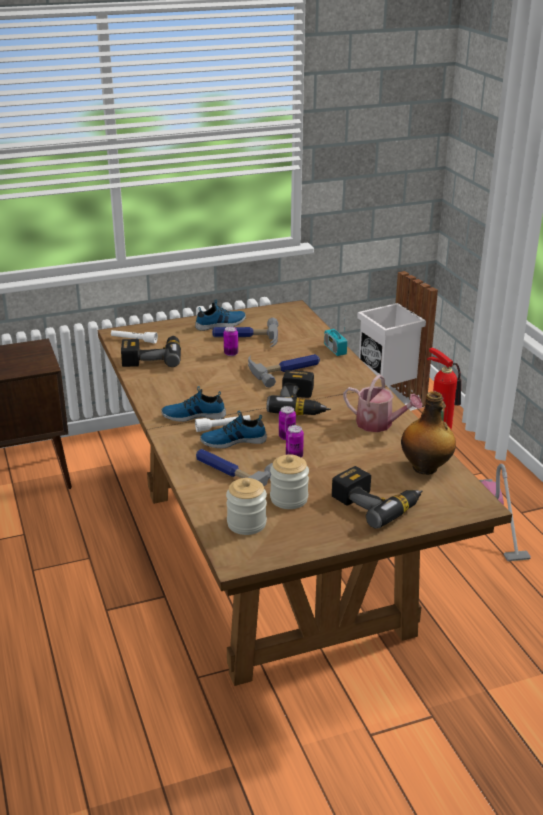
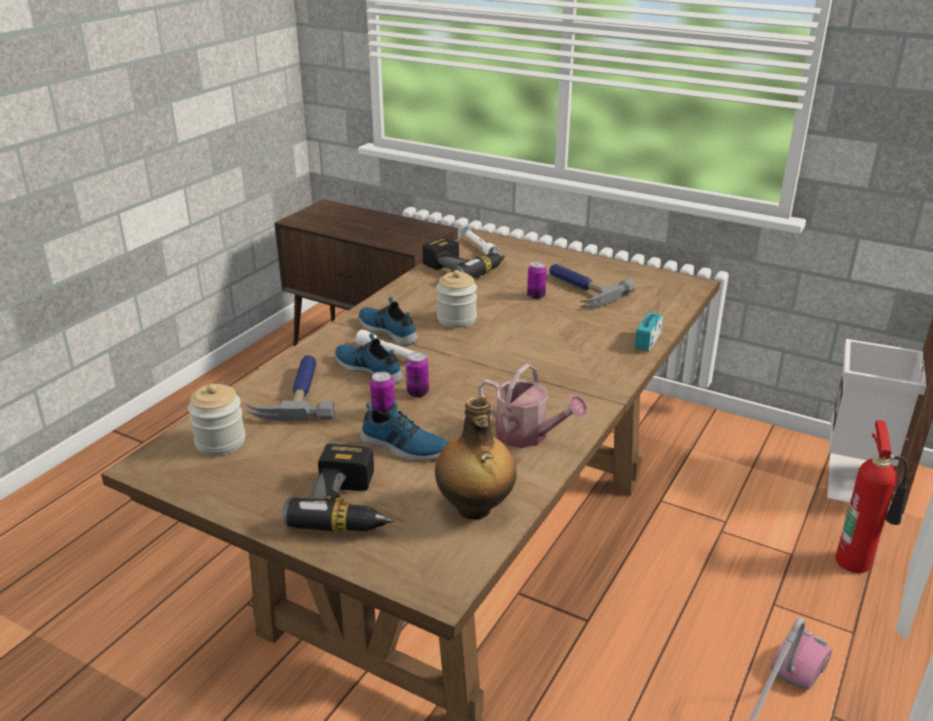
camera: 50 degrees right, 0 degrees up
shoe [195,299,246,331] -> shoe moved to [360,402,448,461]
hammer [248,354,320,388] -> none
power drill [266,370,331,415] -> none
jar [270,454,309,509] -> jar moved to [437,270,477,328]
watering can [343,375,422,432] -> watering can turned 45 degrees counterclockwise [478,364,588,448]

